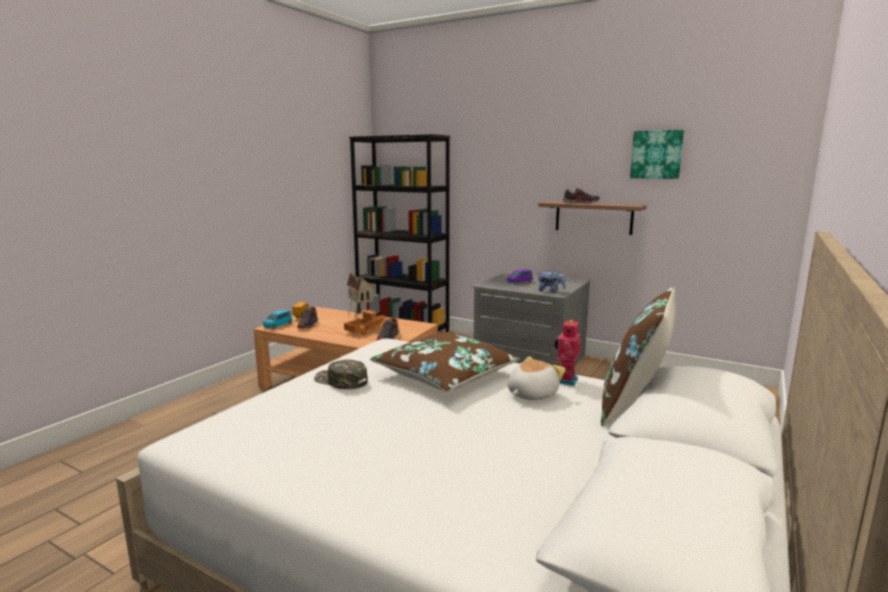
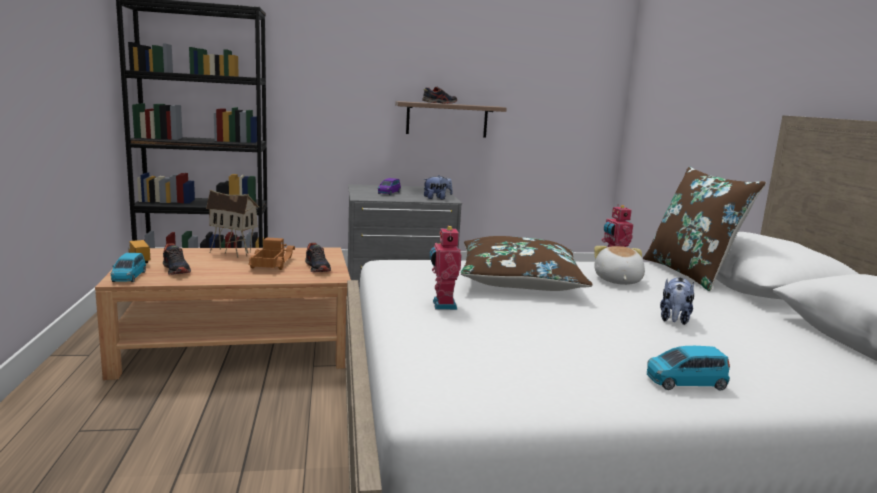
camera: 40 degrees left, 0 degrees up
green cap [314,359,368,389] -> toy robot [429,225,462,310]
picture [630,130,684,179] -> none
none -> blue toy car [647,346,730,391]
none -> plush toy [660,277,694,325]

